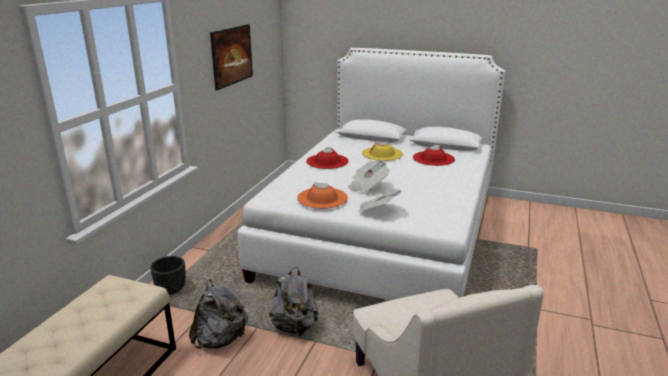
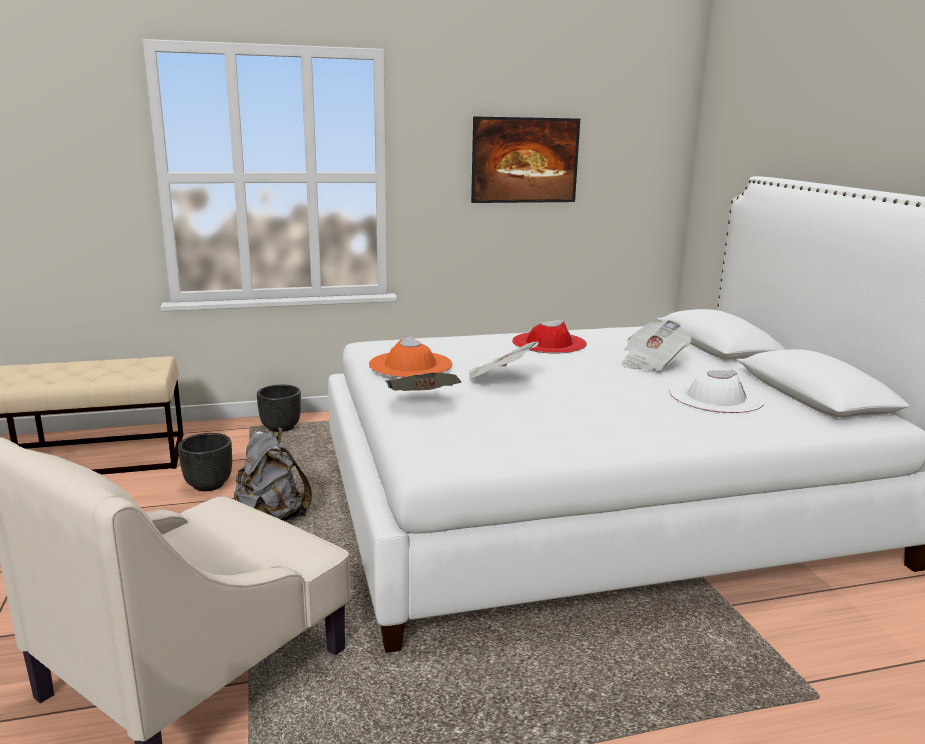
camera: 55 degrees right, 5 degrees down
grey backpack [189,280,248,349] -> black planter [178,433,232,491]
yellow hat [362,141,403,161] -> newspaper [622,320,691,370]
red hat [413,144,455,166] -> white hat [669,370,764,413]

